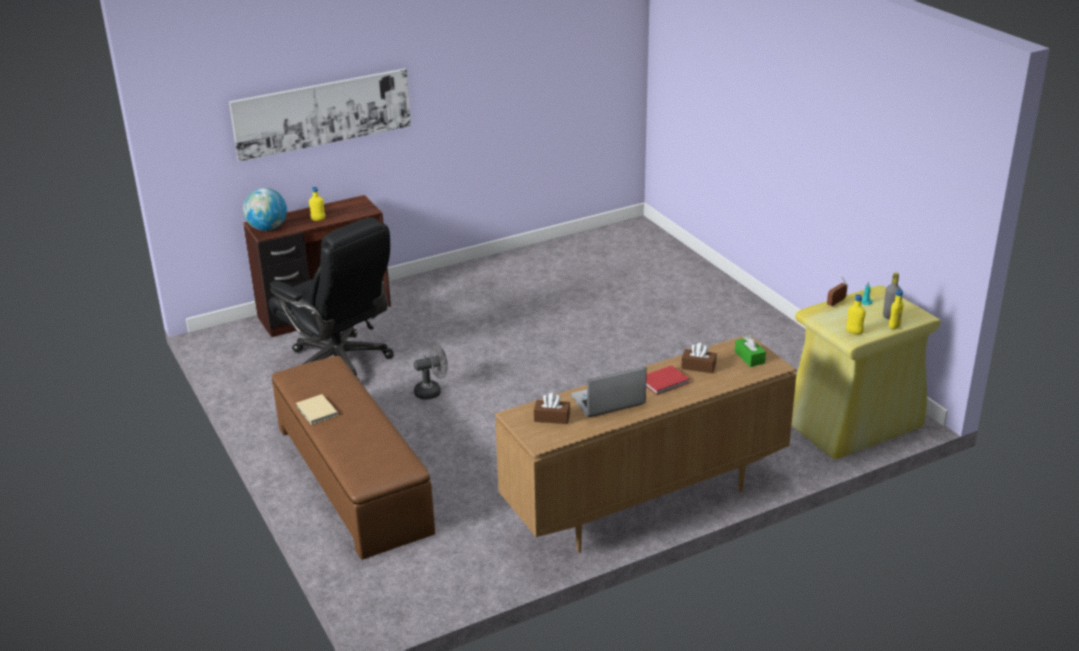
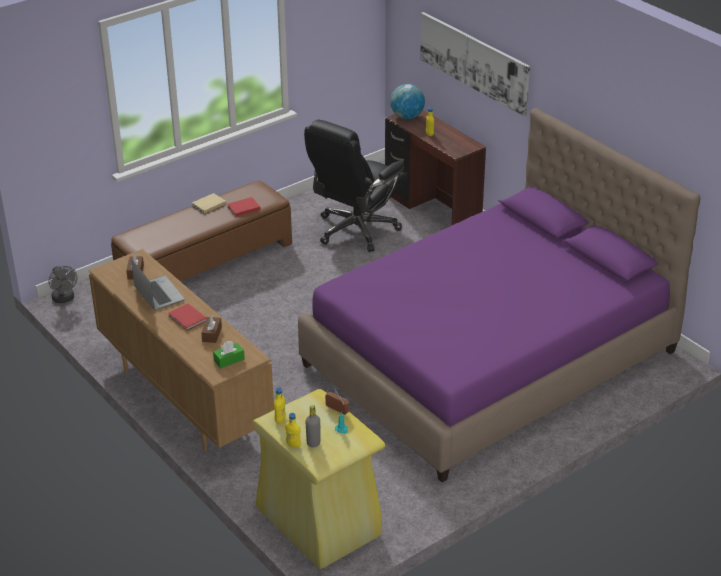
camera: 80 degrees right, 5 degrees up
grey fan [413,344,448,400] -> grey fan moved to [48,266,78,303]
none -> red book [227,197,261,217]
none -> purple bed [298,108,701,482]

